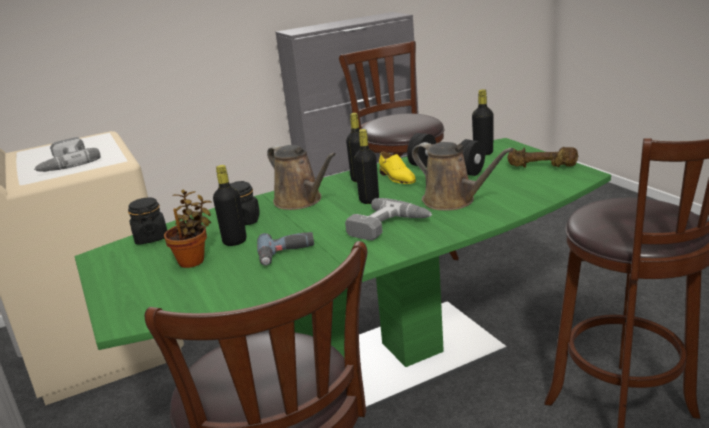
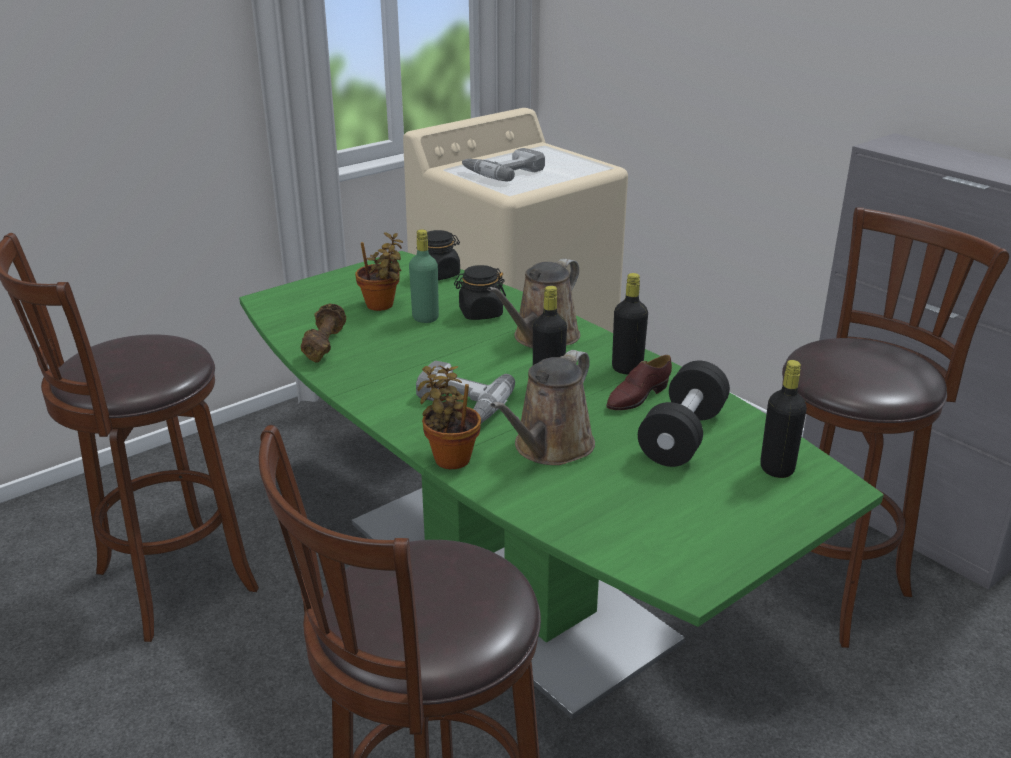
camera: 75 degrees right, 5 degrees up
black bottle [213,165,246,246] -> green bottle [409,229,439,323]
power drill [257,232,314,266] -> none
yellow shoe [379,151,416,184] -> brown shoe [606,355,672,410]
brown dumbbell [507,147,578,168] -> brown dumbbell moved to [301,303,346,363]
none -> potted plant [417,365,481,469]

